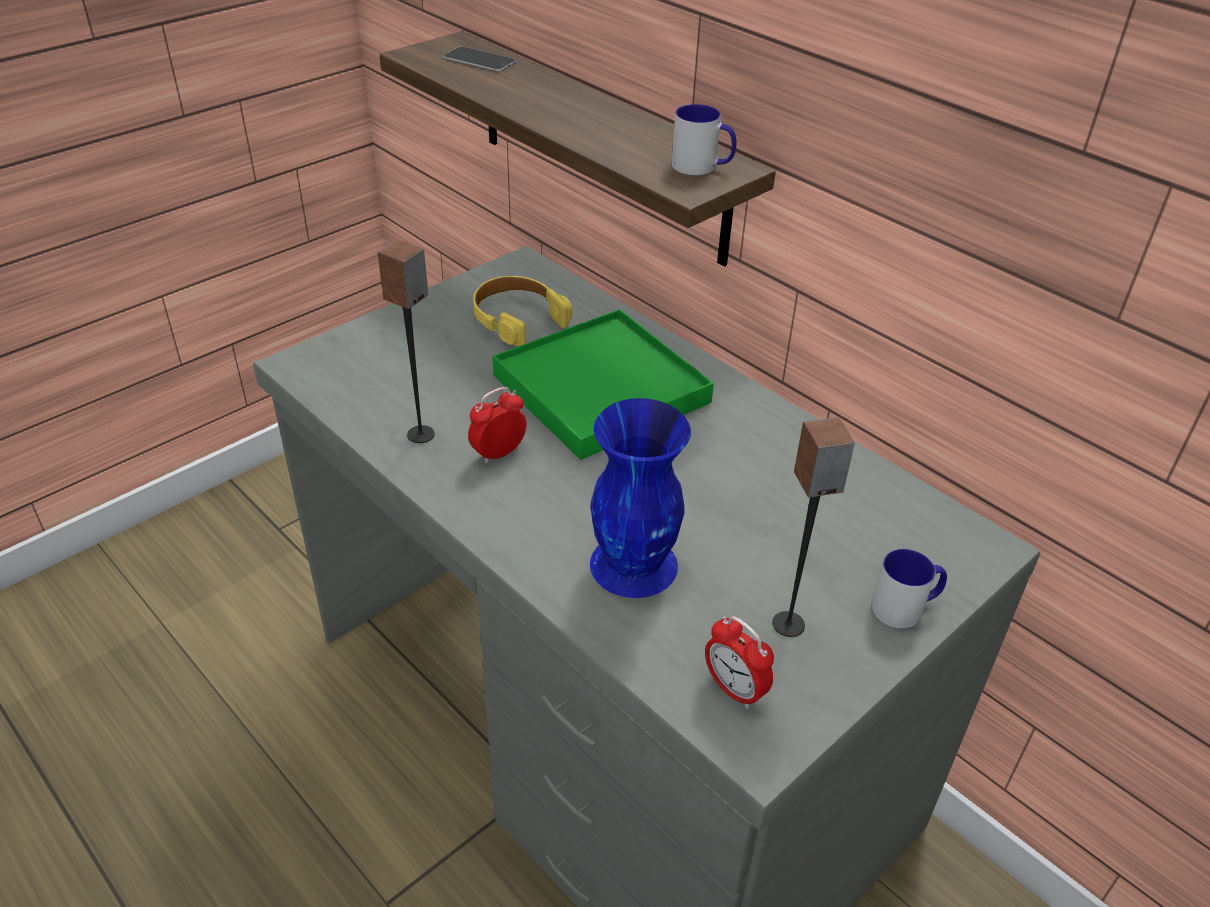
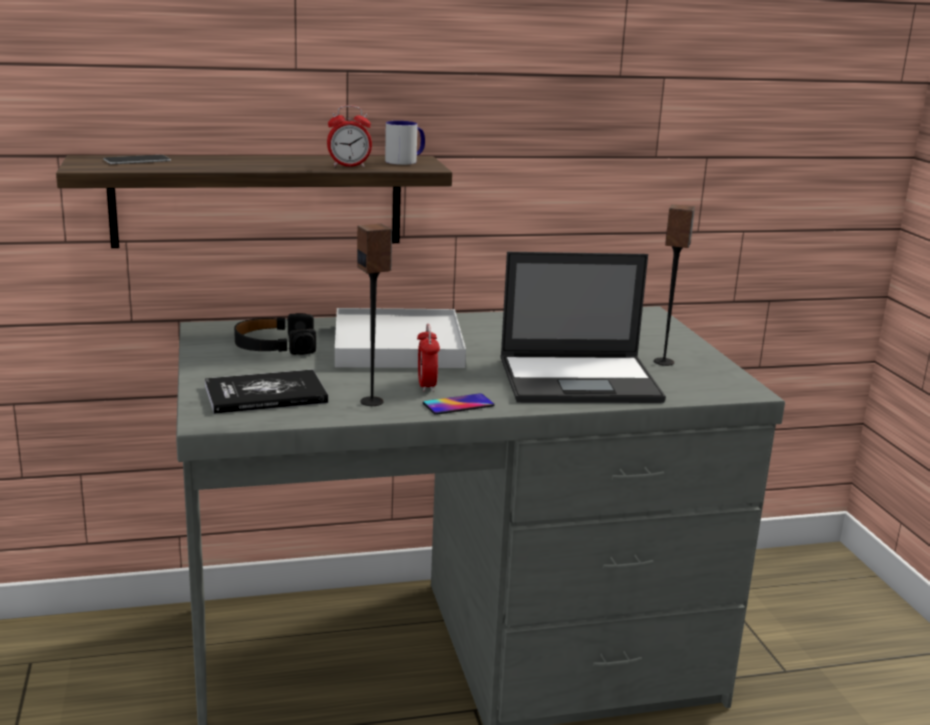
camera: 60 degrees left, 20 degrees down
yellow headphones [473,276,572,346] -> black headphones [234,313,316,355]
green tray [493,309,714,460] -> white tray [335,308,466,368]
blue vase [590,398,691,598] -> laptop [500,252,666,403]
alarm clock [705,616,774,709] -> alarm clock moved to [327,105,372,167]
mug [871,549,947,628] -> none
none -> book [205,370,328,414]
none -> phone [423,393,495,415]

